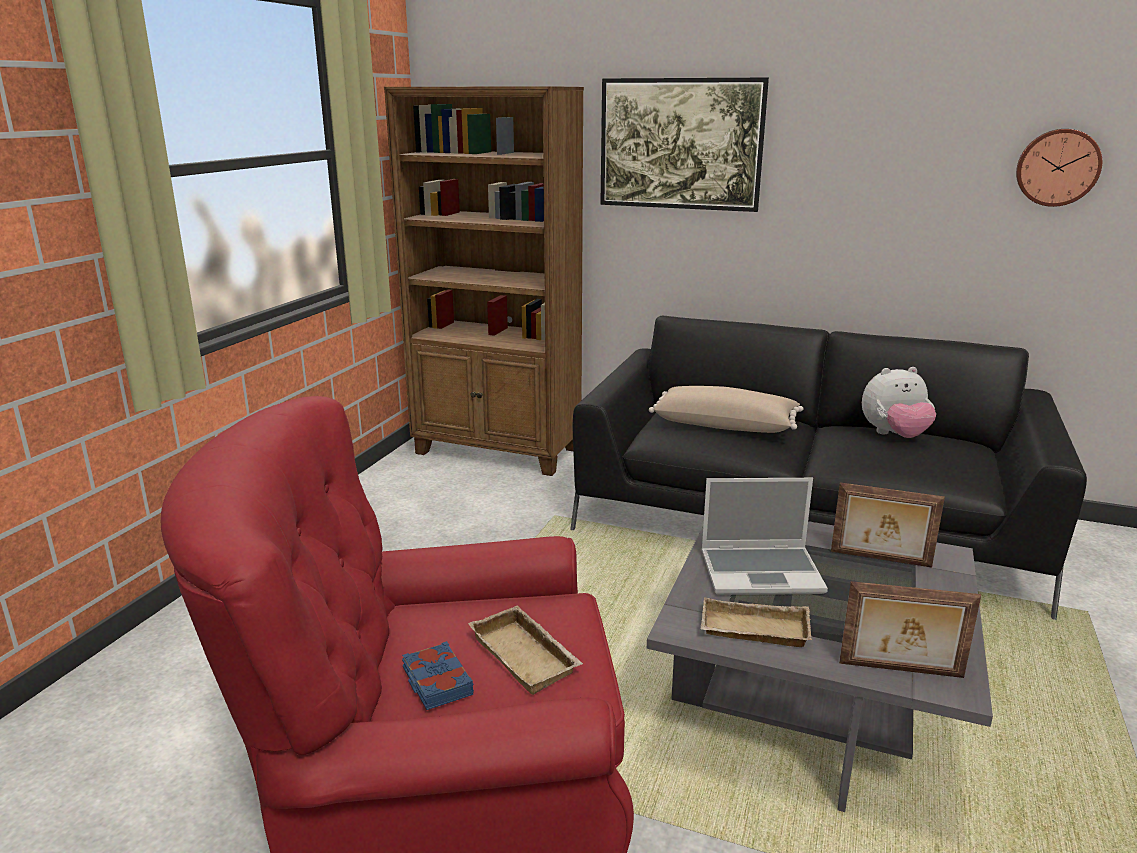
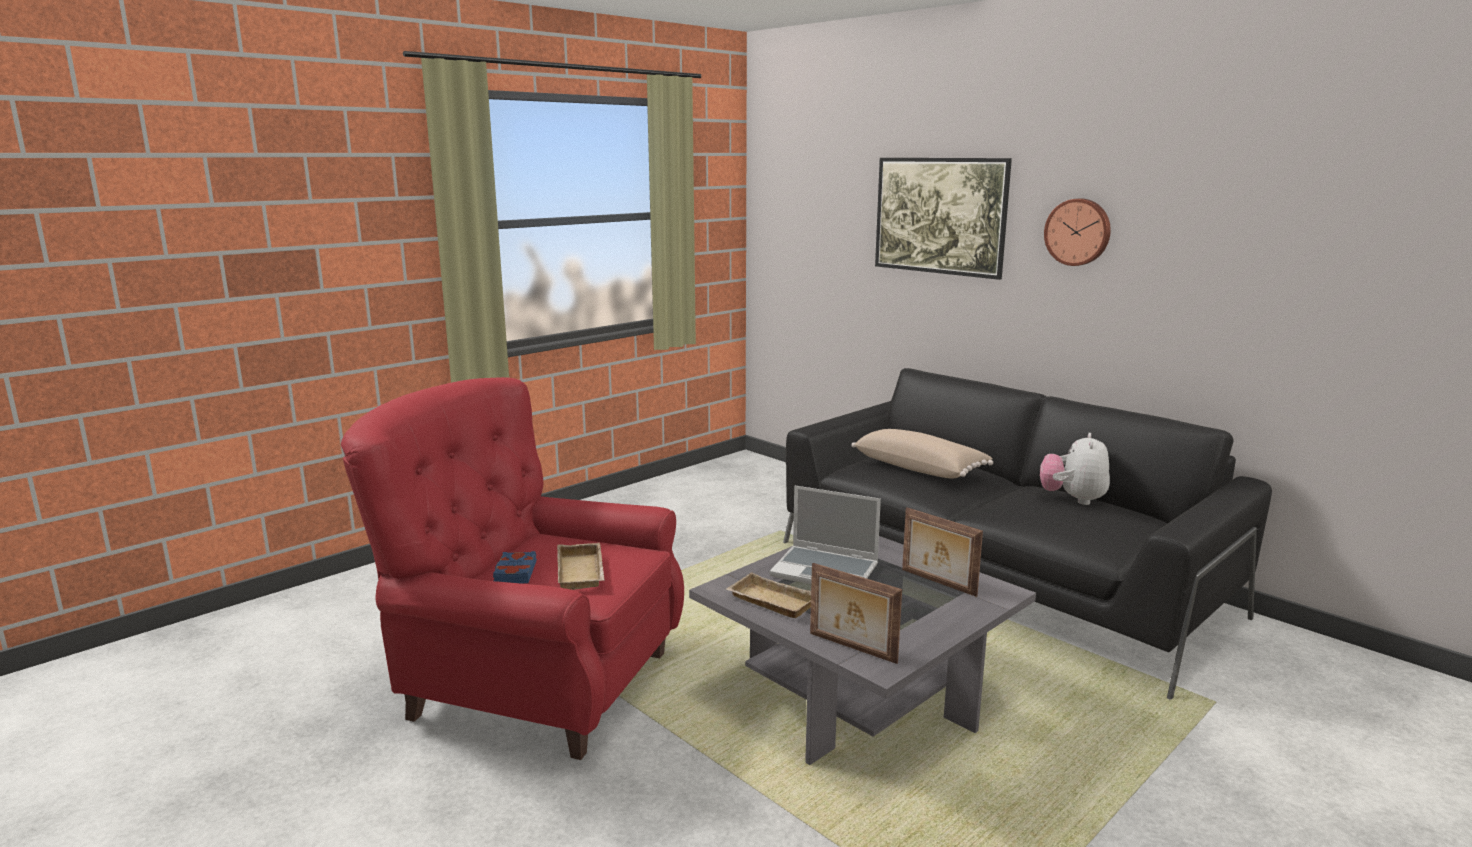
camera: 25 degrees right, 5 degrees down
brown bookcase [384,86,584,476] -> none
plush toy [862,367,936,438] -> plush toy turned 90 degrees clockwise [1040,433,1110,505]
wall clock [1016,129,1102,207] -> wall clock moved to [1044,199,1111,266]

